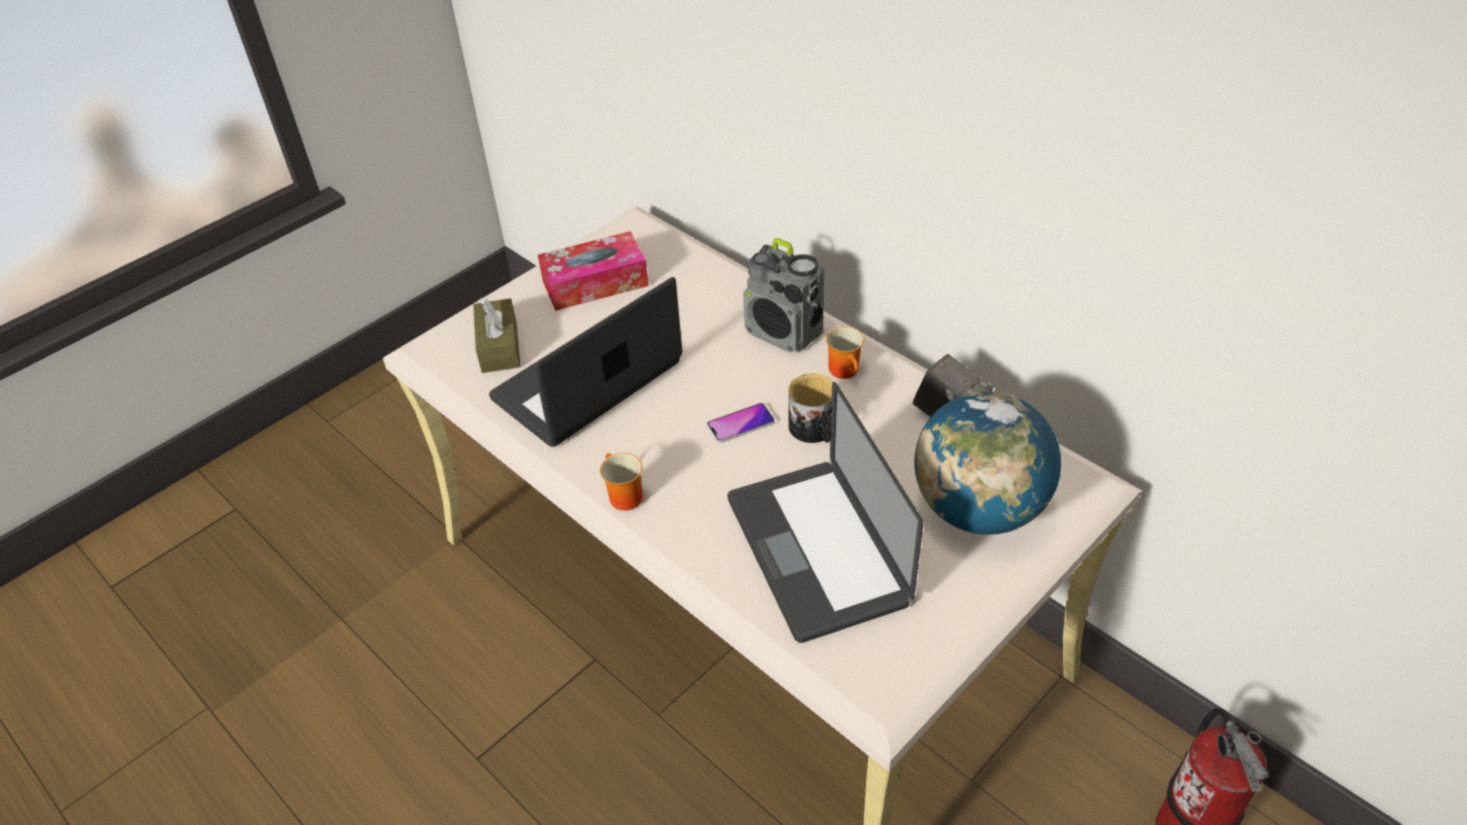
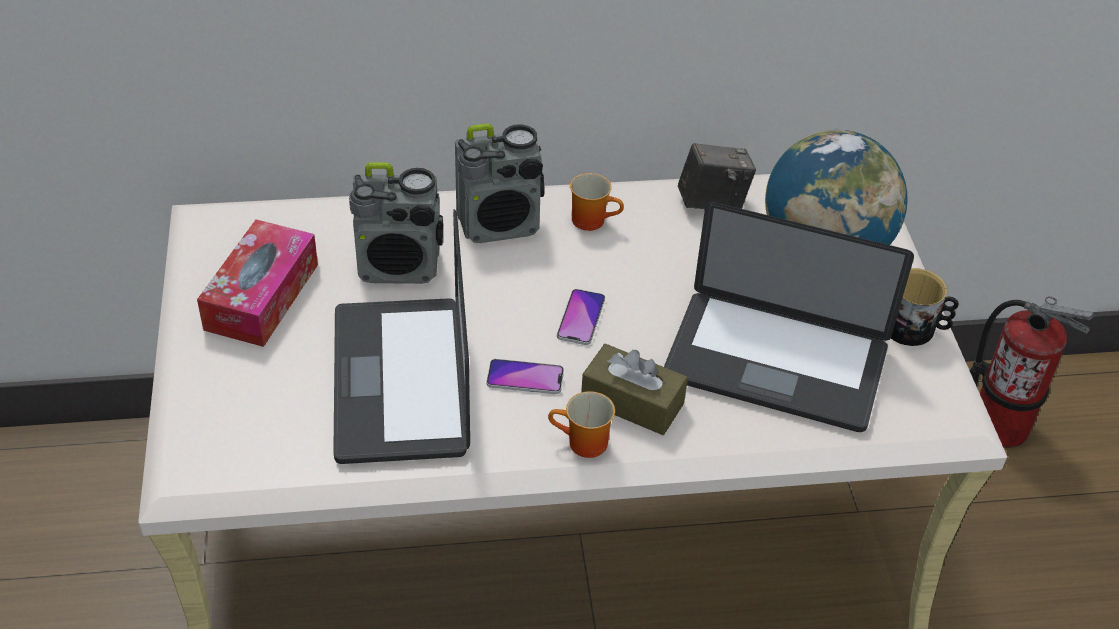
camera: 55 degrees left, 0 degrees up
brown tissue box [473,298,521,373] -> brown tissue box moved to [581,344,688,435]
mug [788,374,833,443] -> mug moved to [891,268,959,346]
none -> radio [349,162,443,284]
none -> phone [487,359,564,394]

